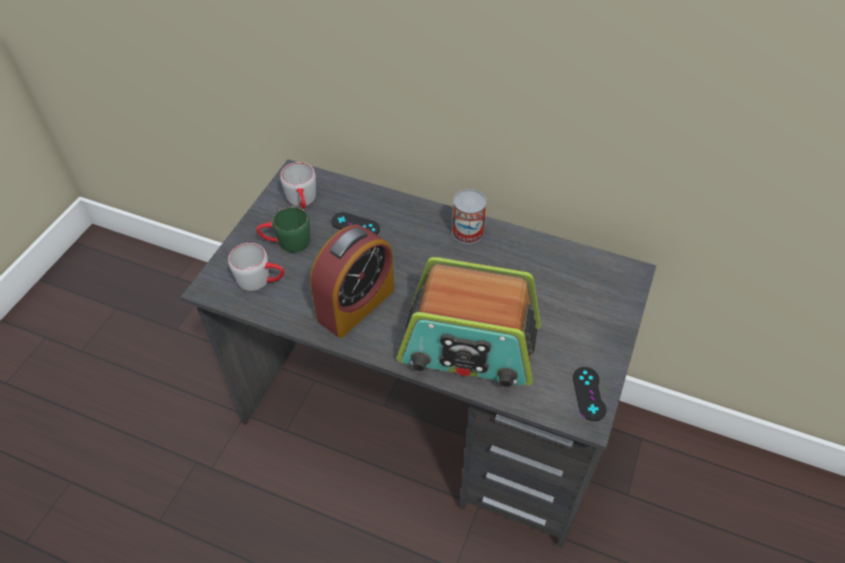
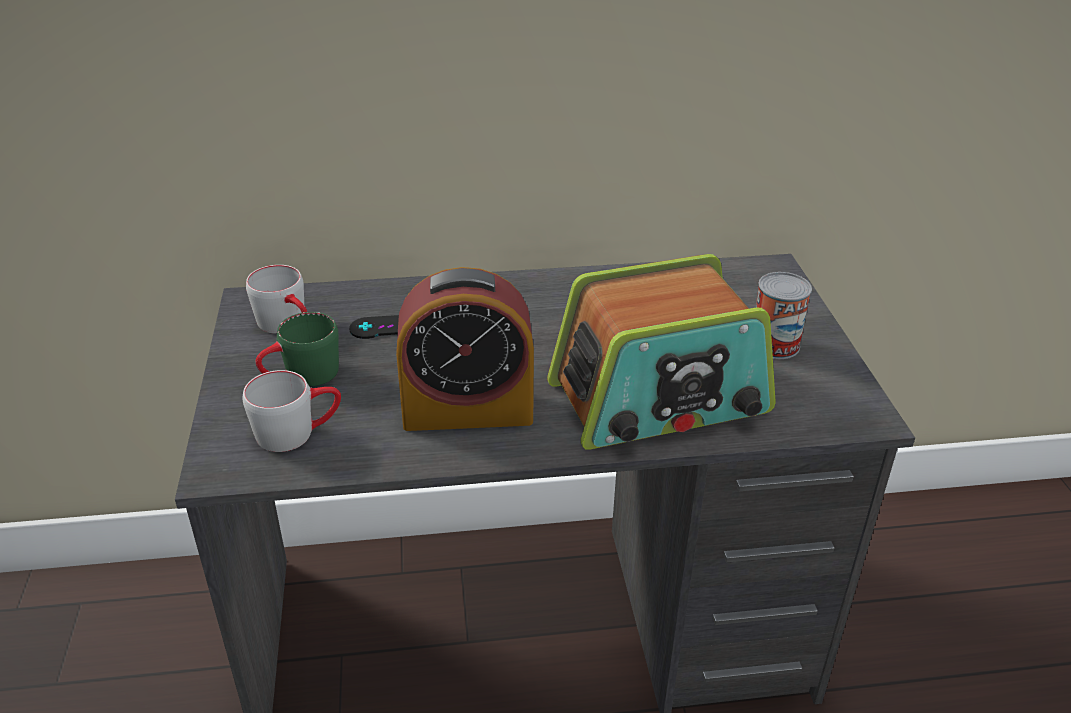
camera: 30 degrees left, 15 degrees down
alarm clock [310,225,394,338] -> alarm clock turned 75 degrees clockwise [396,267,534,431]
can [452,189,487,244] -> can moved to [755,272,812,359]
black game controller [573,367,606,421] -> none

